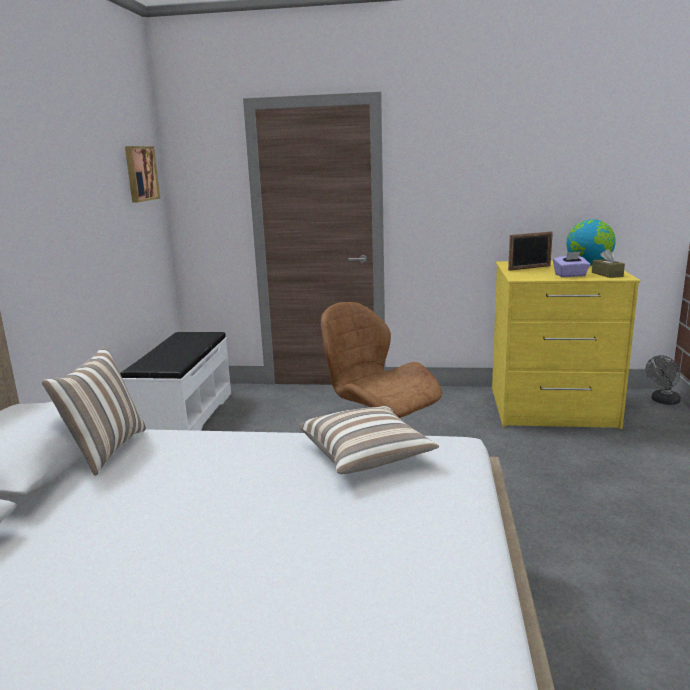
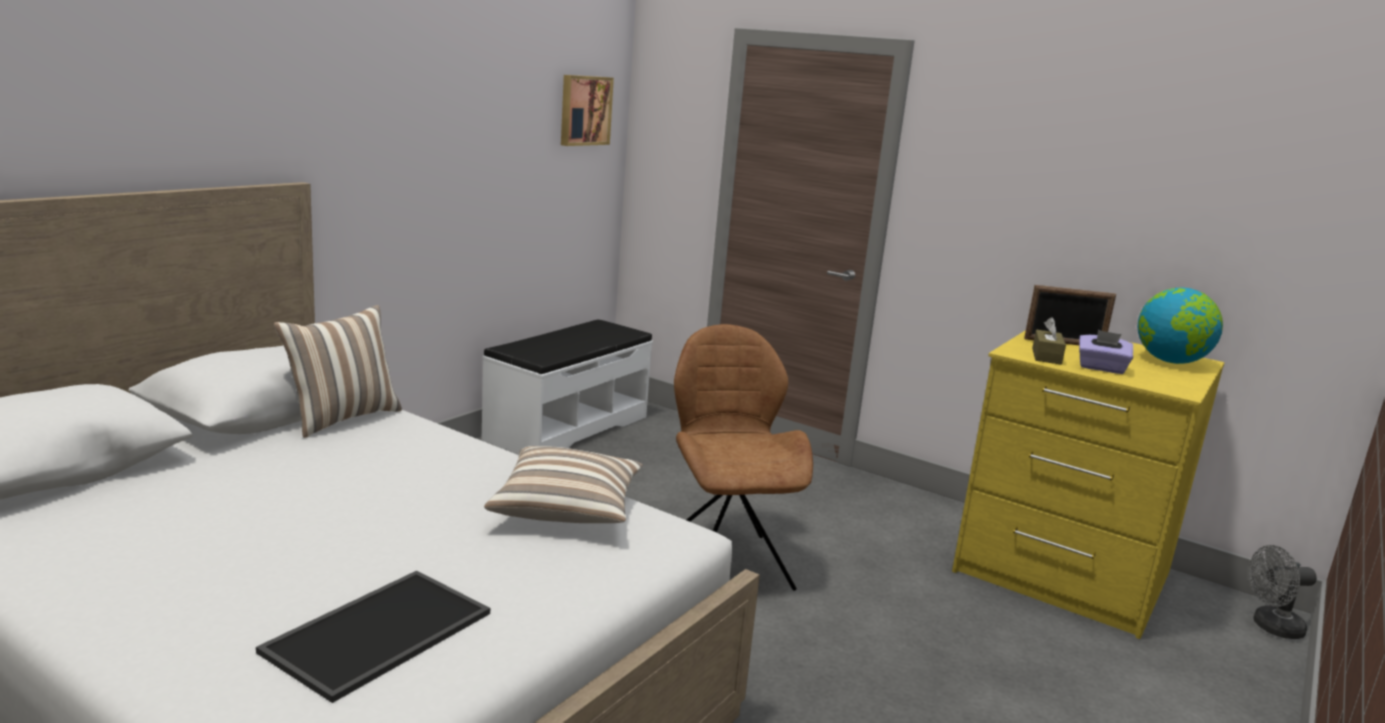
camera: 25 degrees right, 0 degrees up
brown tissue box [592,249,625,278] -> brown tissue box moved to [1032,317,1066,365]
none -> tray [256,571,490,703]

